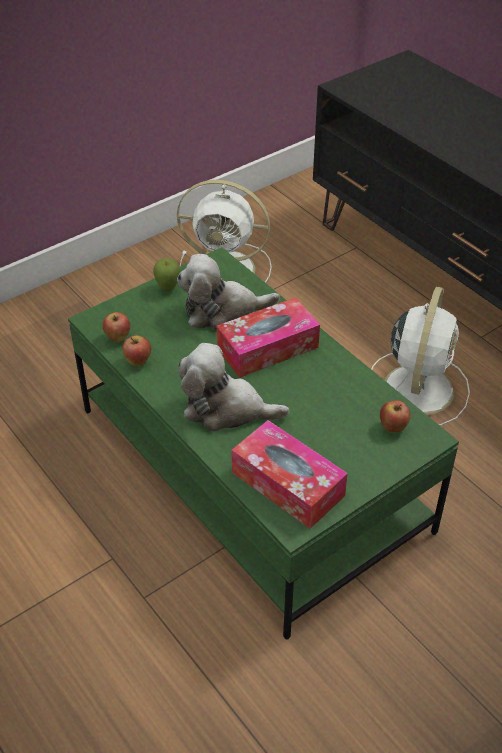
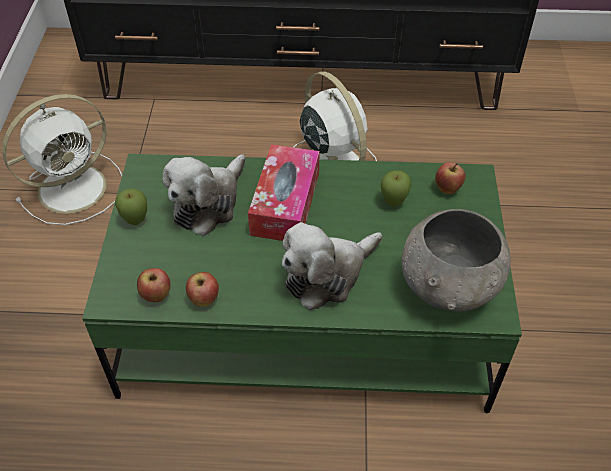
camera: 50 degrees left, 5 degrees up
tissue box [231,420,348,529] -> grey bowl [401,209,511,312]
none -> apple [381,170,411,207]

